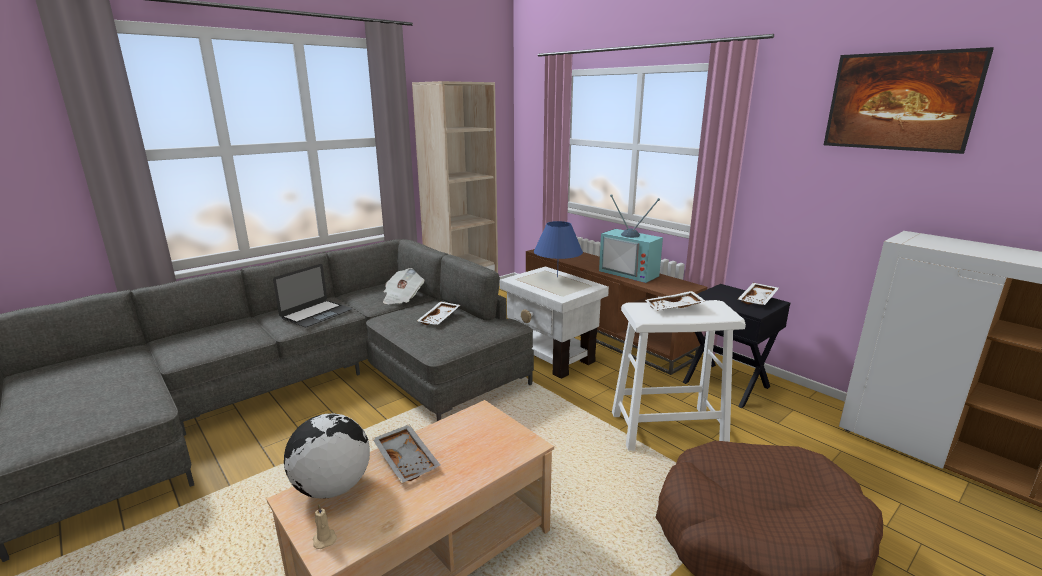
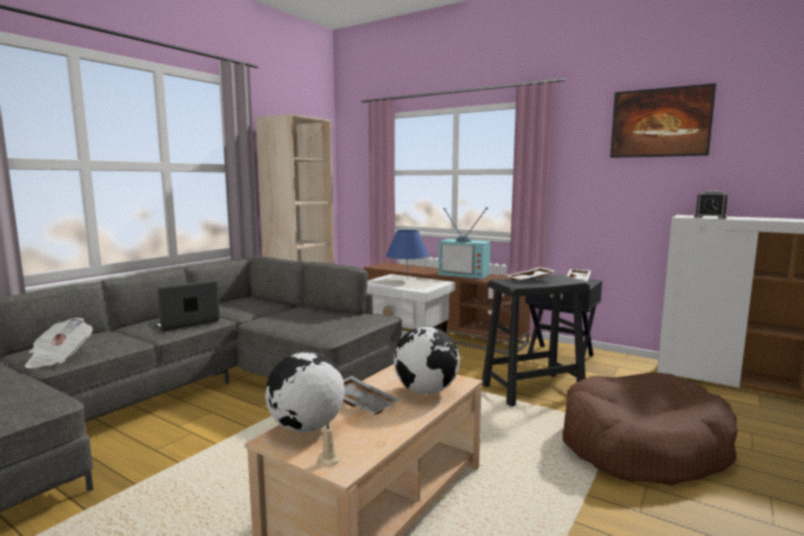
camera: 15 degrees left, 10 degrees down
laptop [273,264,352,327] -> laptop turned 150 degrees counterclockwise [149,280,220,331]
newspaper [383,268,425,304] -> newspaper moved to [25,318,93,368]
white tray [417,302,460,325] -> none
white stool [612,300,746,451] -> black stool [482,275,590,407]
none -> globe [394,326,460,394]
none -> alarm clock [694,190,728,219]

